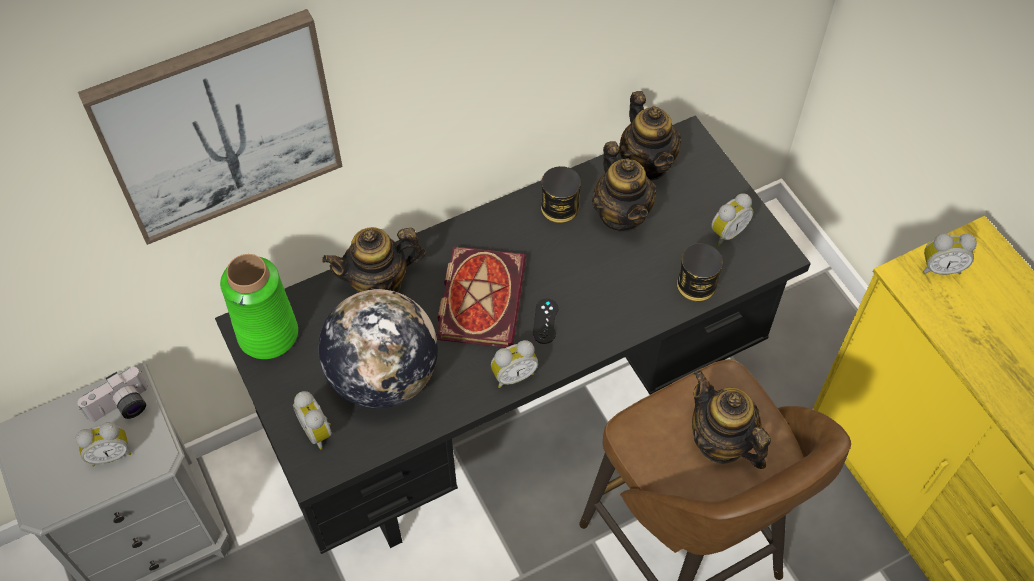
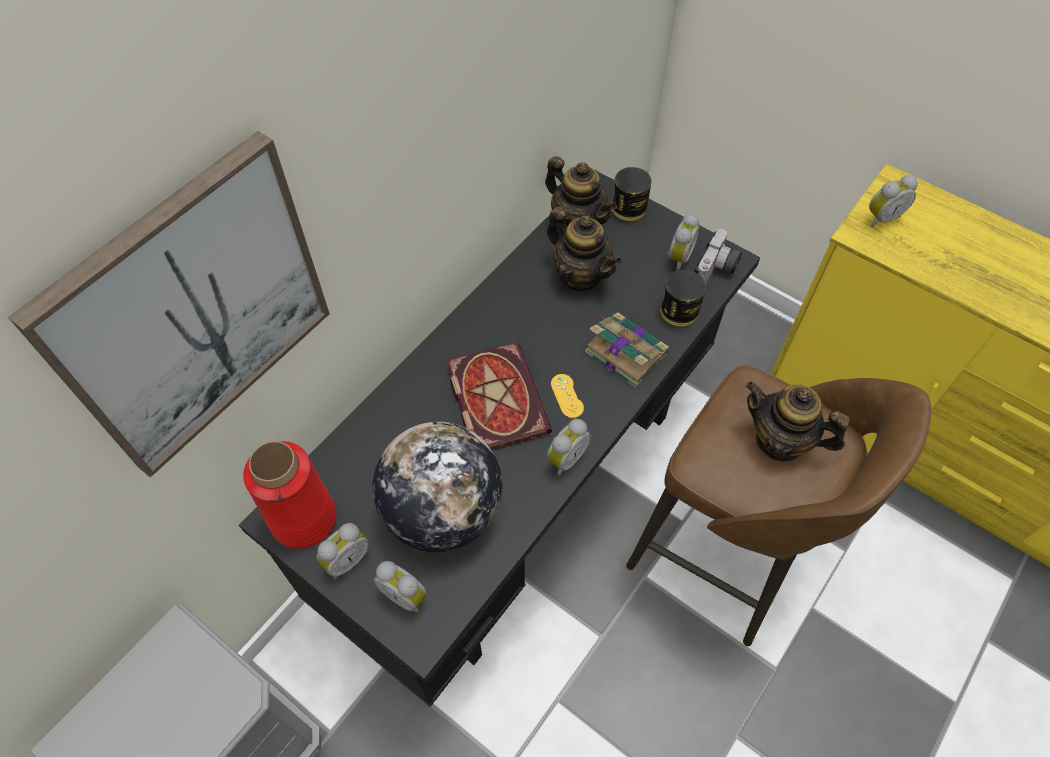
camera: 25 degrees left, 0 degrees up
alarm clock [75,422,132,467] -> alarm clock moved to [317,523,369,579]
camera [77,367,147,422] -> camera moved to [694,229,742,284]
green vase [220,254,298,359] -> red vase [243,441,337,549]
teapot [322,227,426,293] -> none
black game controller [533,299,559,344] -> yellow game controller [551,374,584,418]
can [541,166,581,223] -> can moved to [612,167,652,222]
none -> book [585,313,669,388]

